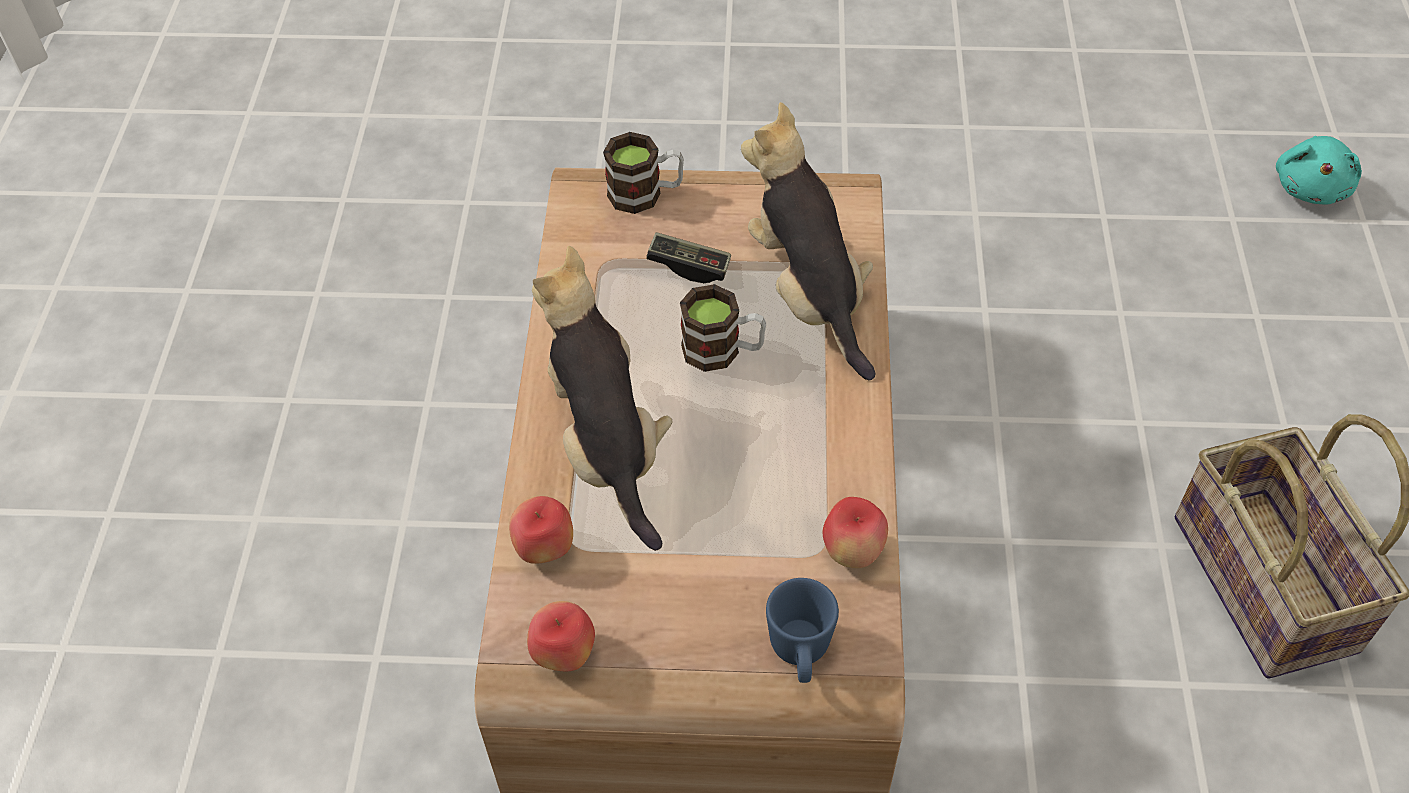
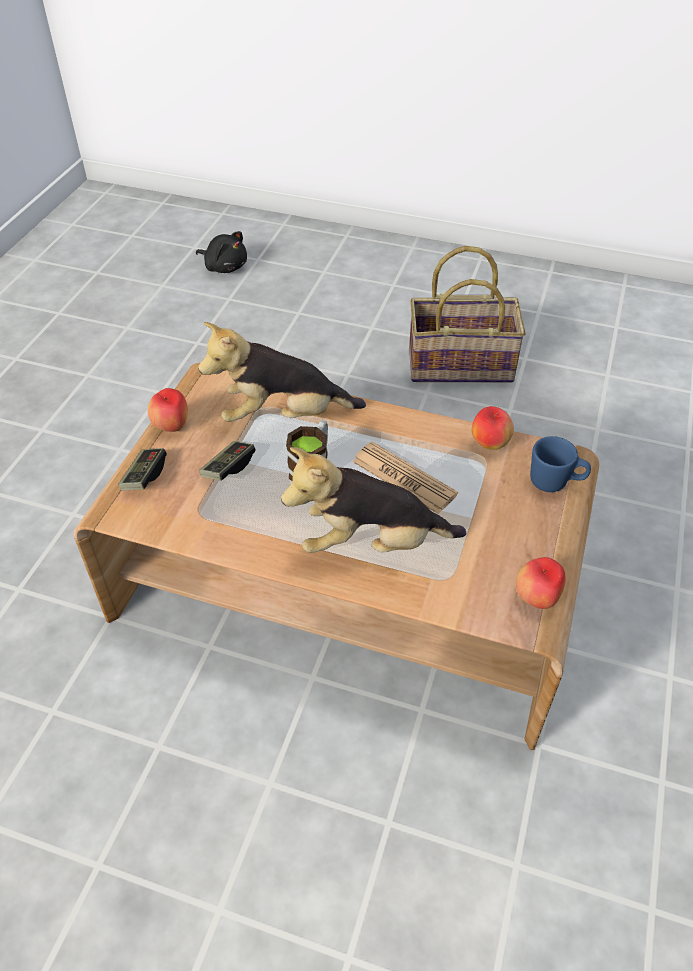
camera: 75 degrees left, 5 degrees down
apple [509,496,573,564] -> apple moved to [148,388,188,432]
mug [603,132,684,214] -> game controller [118,448,167,490]
turquoise plush toy [1276,136,1362,204] -> black plush toy [196,231,247,273]
none -> newspaper [352,442,458,514]

